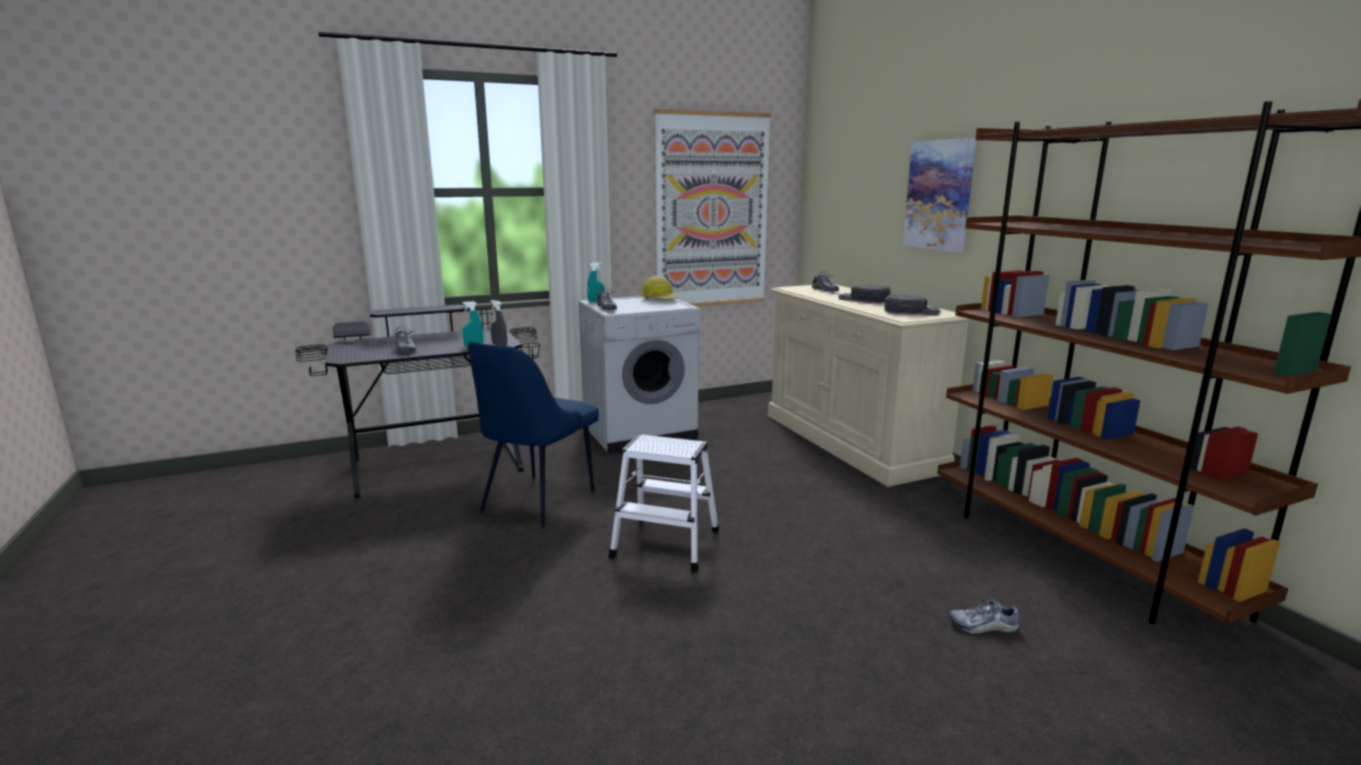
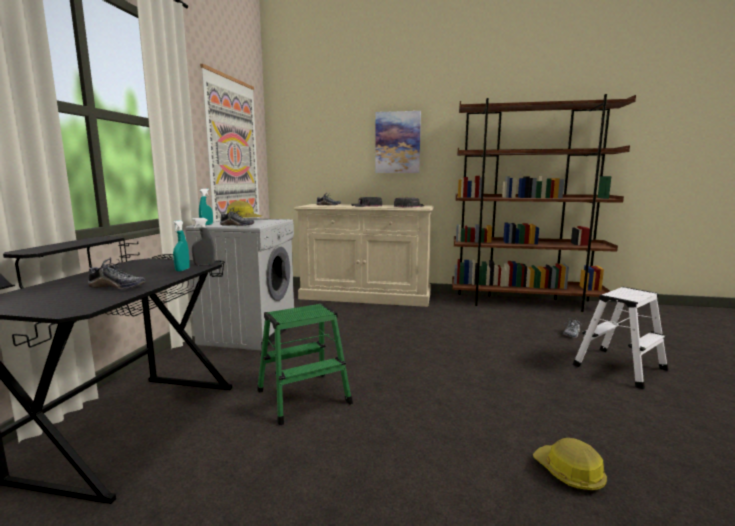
camera: 55 degrees left, 5 degrees down
blue chair [468,342,599,528] -> green step ladder [257,303,353,425]
white step ladder [609,433,719,573] -> white step ladder moved to [572,286,668,389]
none -> hard hat [533,438,607,492]

